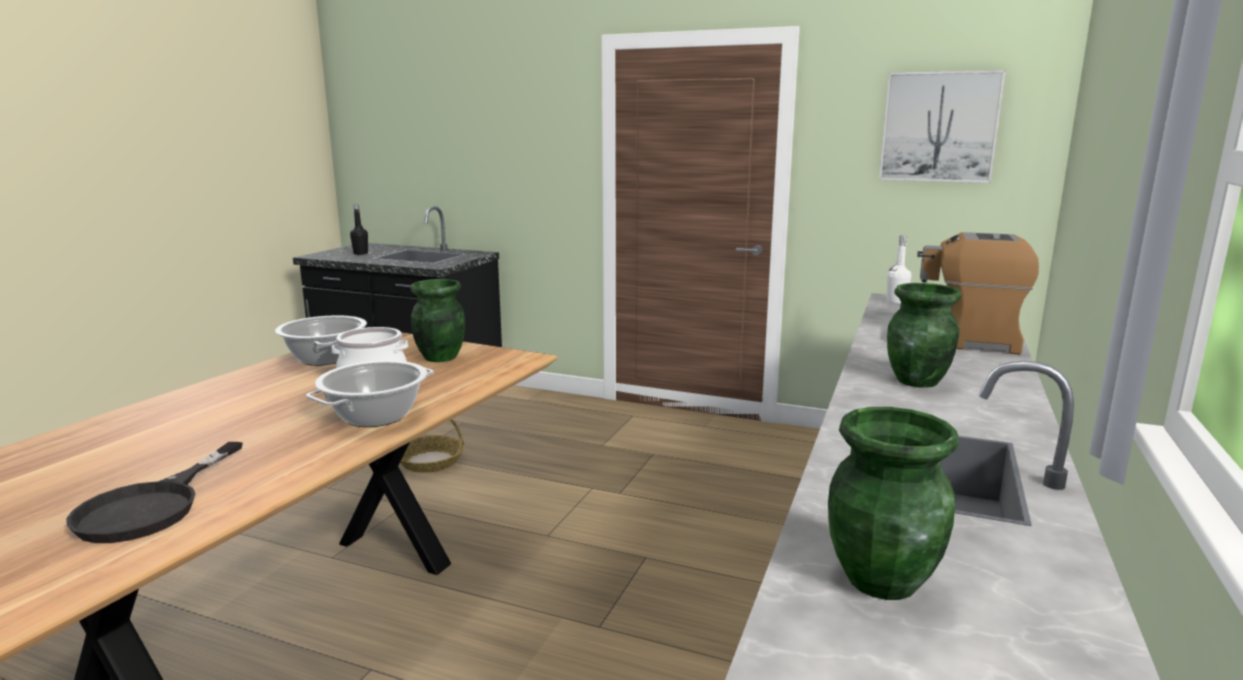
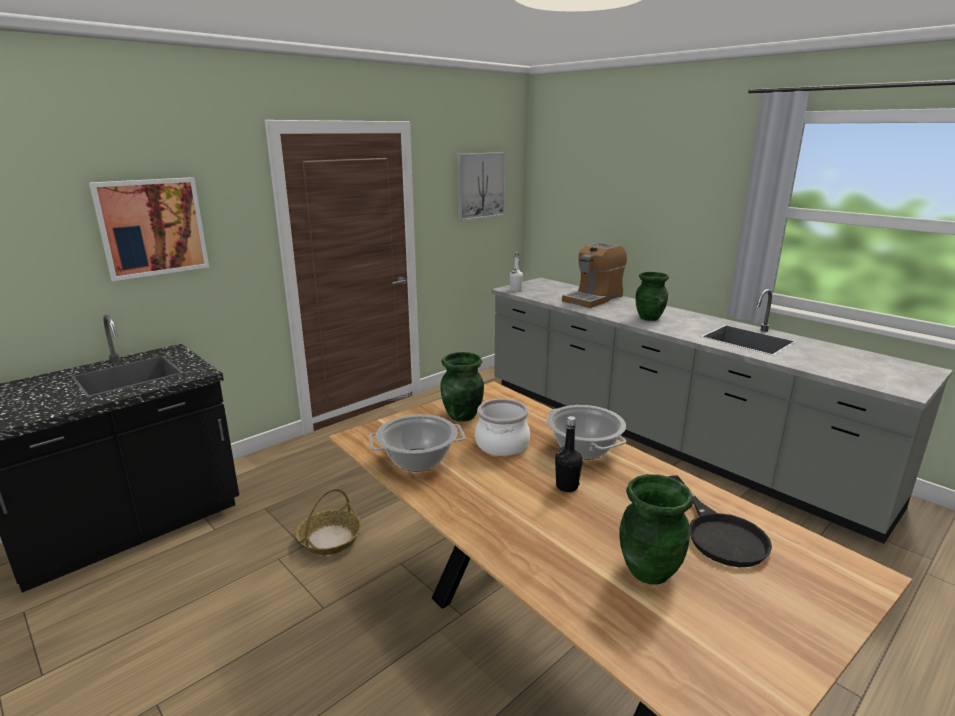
camera: 65 degrees left, 5 degrees up
black frying pan [66,442,243,543] -> black frying pan turned 45 degrees clockwise [668,475,772,567]
black bottle [350,205,368,255] -> black bottle moved to [555,416,583,492]
green vase [828,407,959,600] -> green vase moved to [619,474,693,585]
none -> picture [89,177,209,281]

